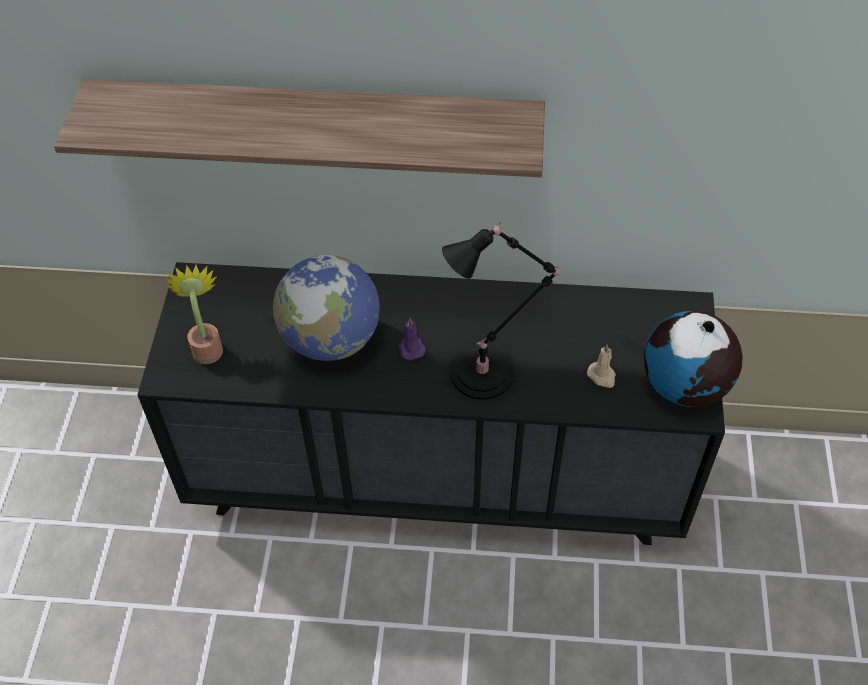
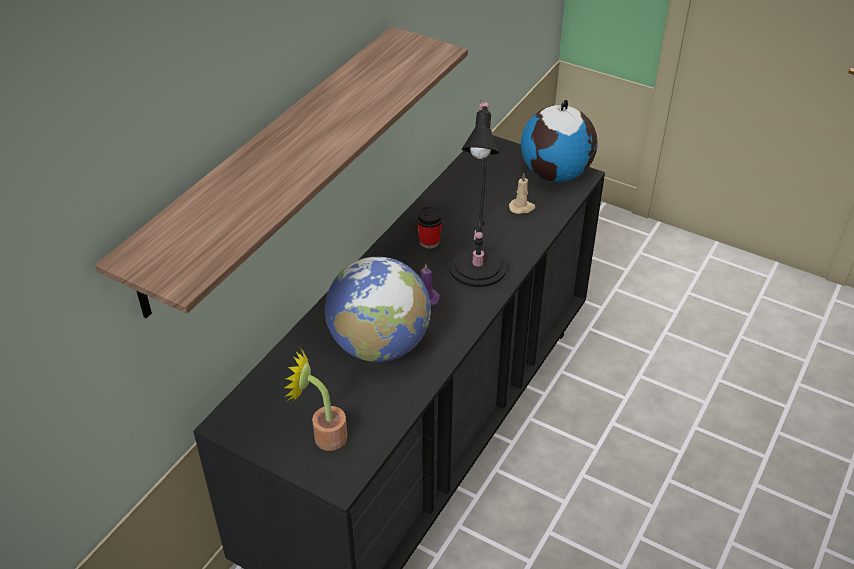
camera: 65 degrees left, 10 degrees down
none -> cup [416,206,443,249]

